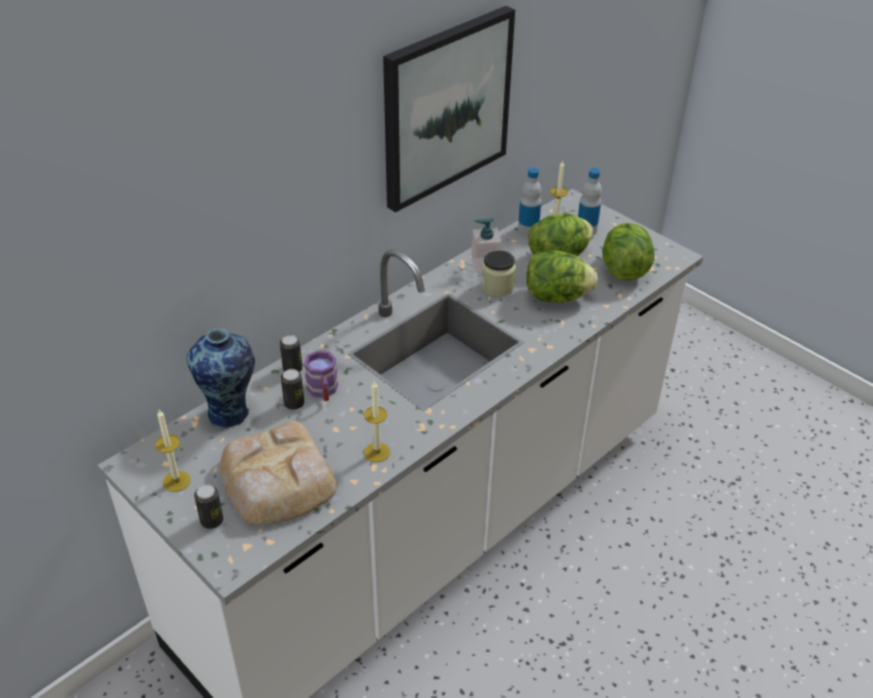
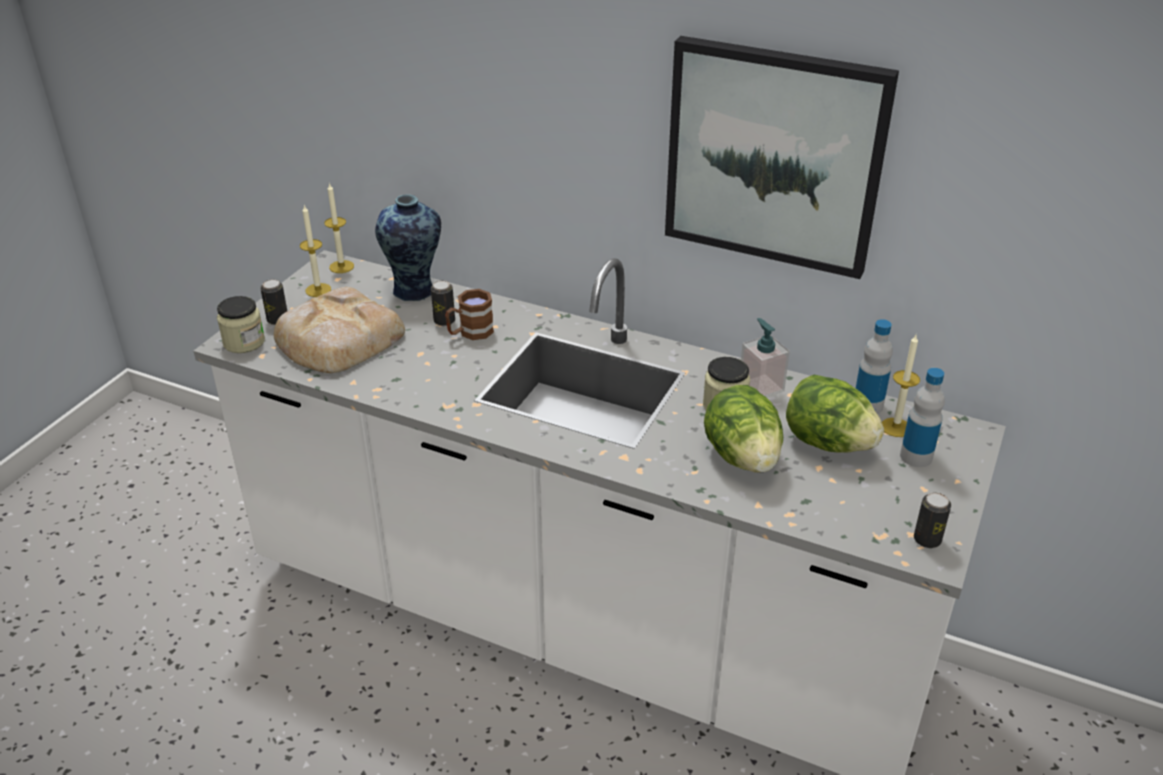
camera: 70 degrees right, 5 degrees down
can [280,335,302,372] -> can moved to [914,492,951,548]
purple mug [304,350,338,401] -> brown mug [445,289,494,340]
candle [364,381,390,462] -> candle moved to [324,183,354,273]
lettuce [602,223,654,281] -> none
none -> jar [217,296,265,353]

